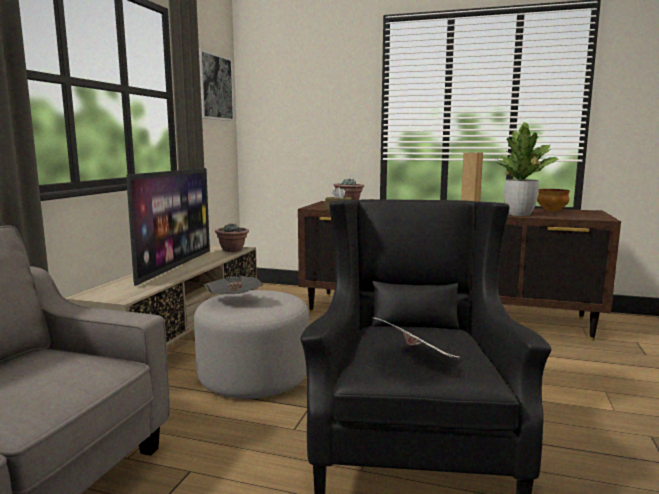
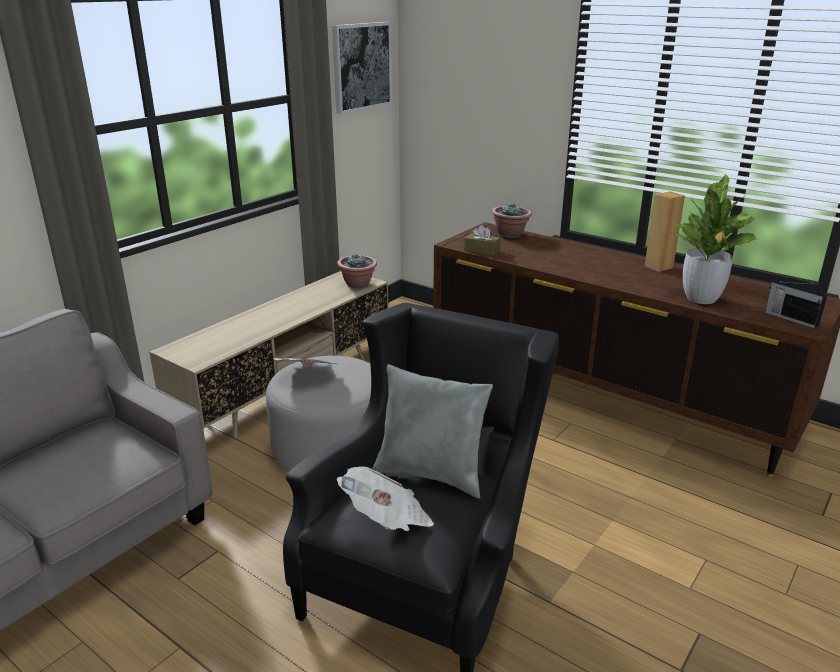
camera: 20 degrees right, 15 degrees up
television [126,168,210,286] -> none
bowl [537,189,570,212] -> none
none -> grey pillow [372,365,493,498]
none -> radio [765,280,828,329]

